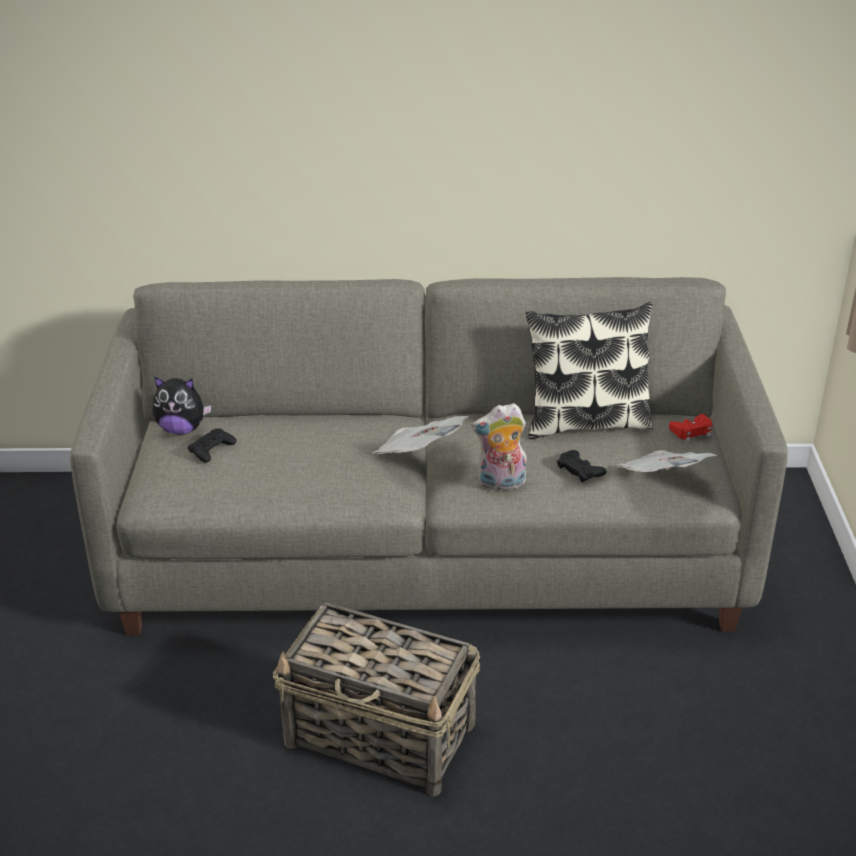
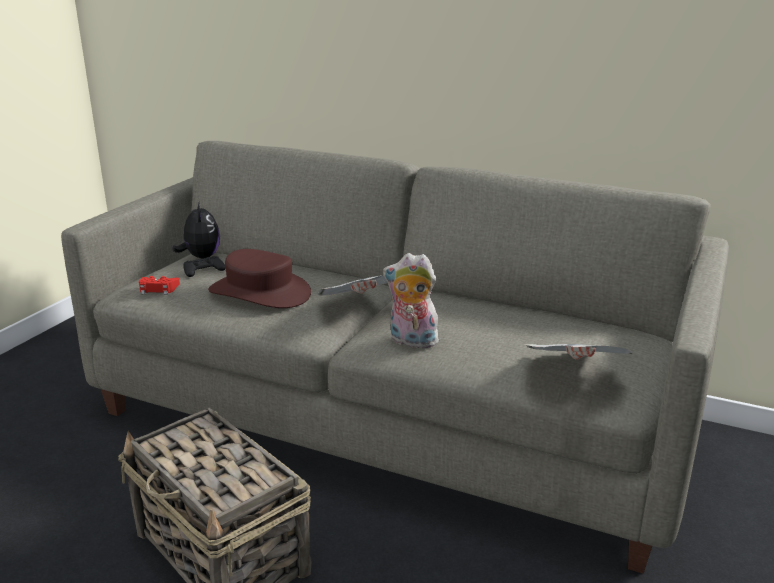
camera: 25 degrees right, 10 degrees down
plush toy [153,377,211,435] -> plush toy turned 135 degrees counterclockwise [173,201,220,259]
pillow [525,302,654,439] -> none
black game controller [557,450,607,483] -> none
red game controller [669,414,712,442] -> red game controller moved to [139,276,180,295]
none -> brown hat [208,249,311,308]

